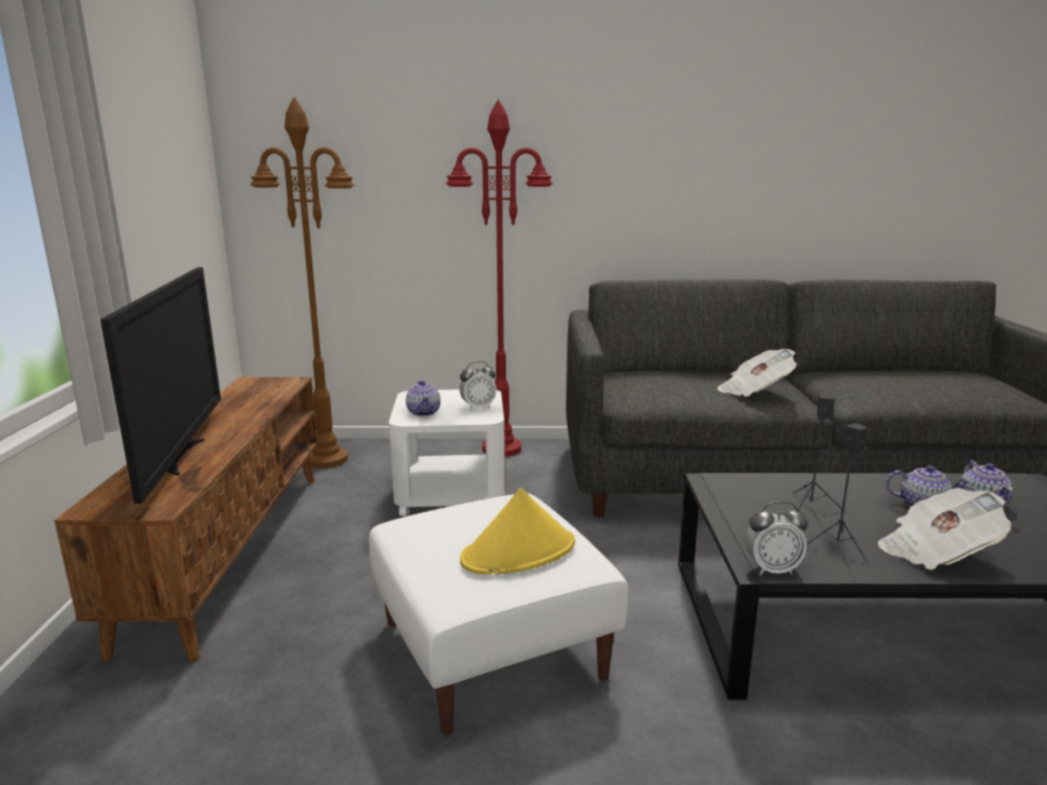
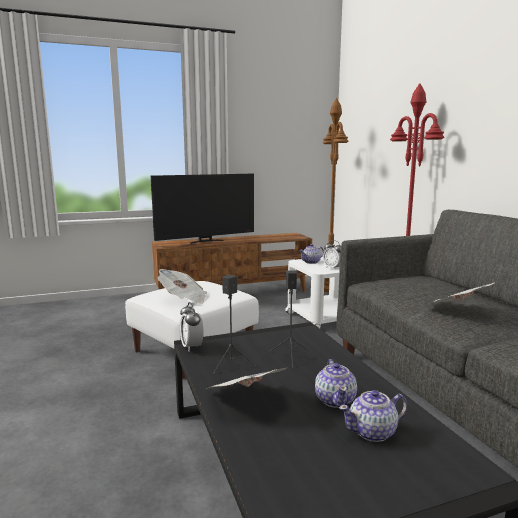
camera: 70 degrees right, 5 degrees down
yellow hat [460,488,575,574] -> newspaper [158,269,207,304]

